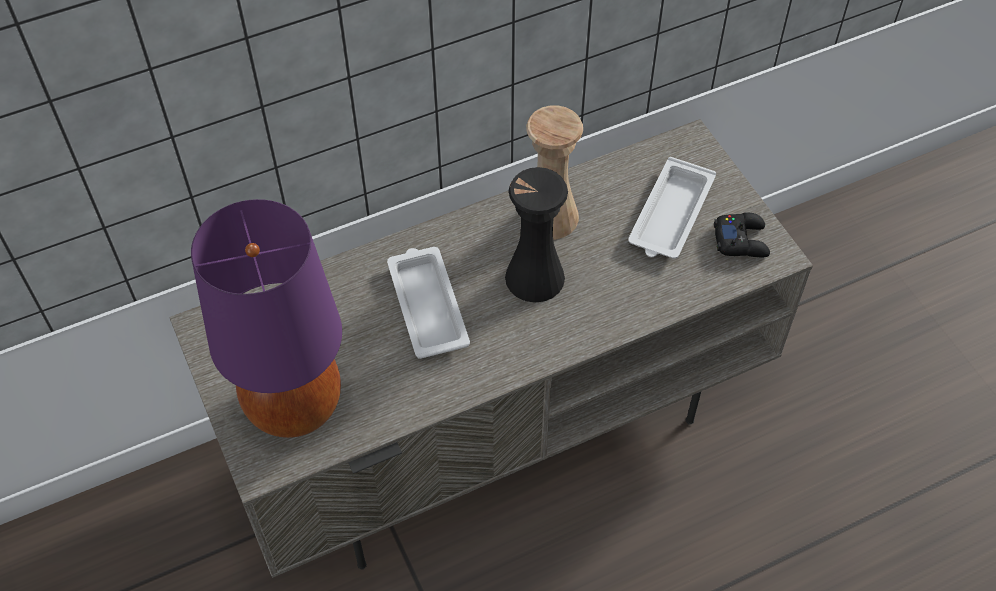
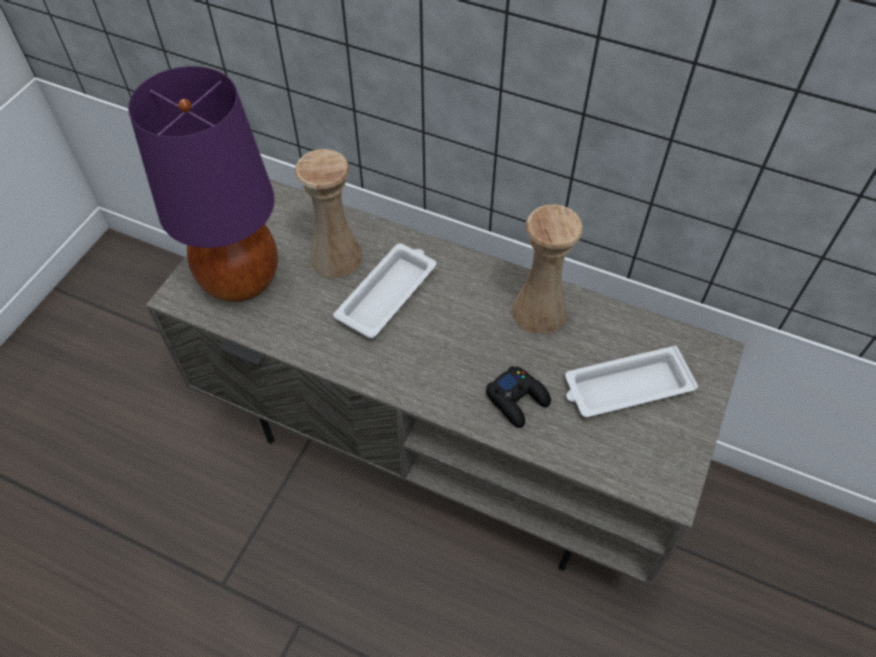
camera: 50 degrees right, 0 degrees up
black vase [505,167,568,302] -> none
black game controller [714,212,770,258] -> black game controller moved to [486,366,551,428]
none -> beige vase [295,149,362,278]

